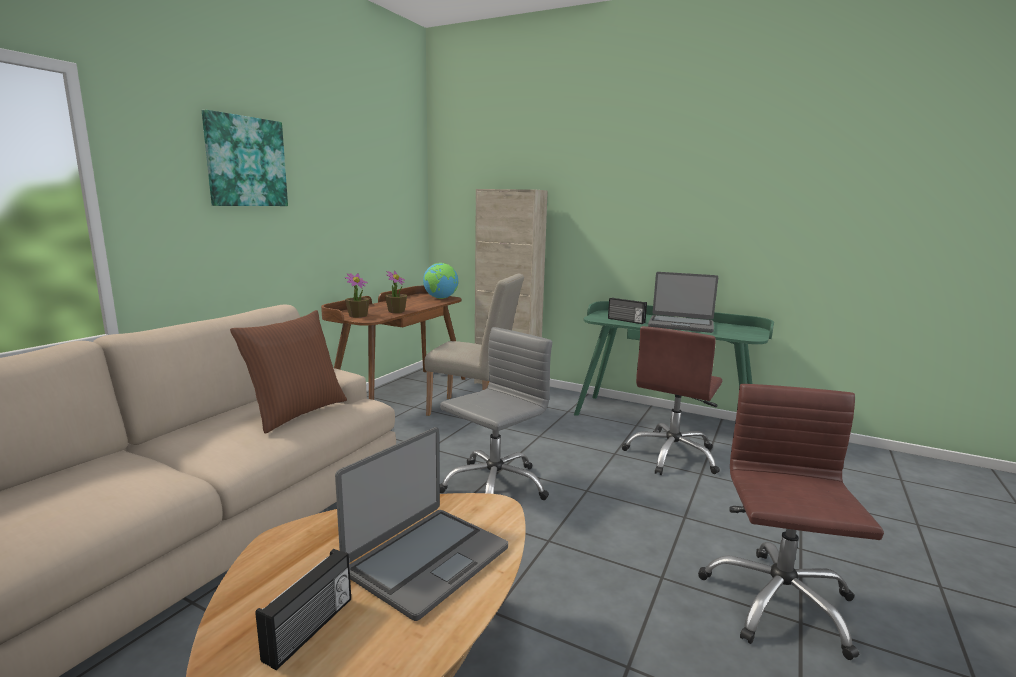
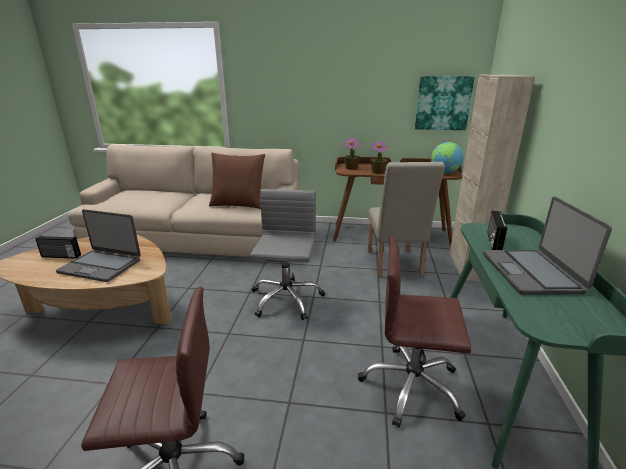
camera: 70 degrees right, 10 degrees up
picture [202,110,288,206] -> picture moved to [415,76,475,130]
grey office chair [440,327,552,500] -> grey office chair turned 105 degrees counterclockwise [250,189,325,320]

